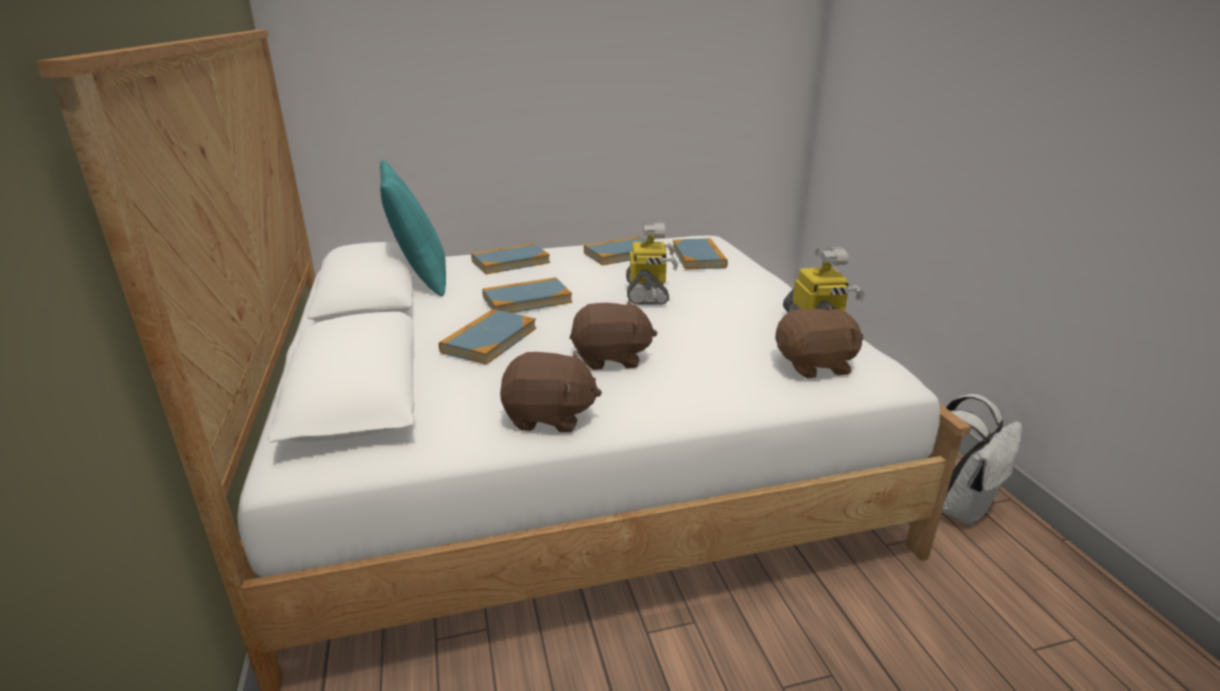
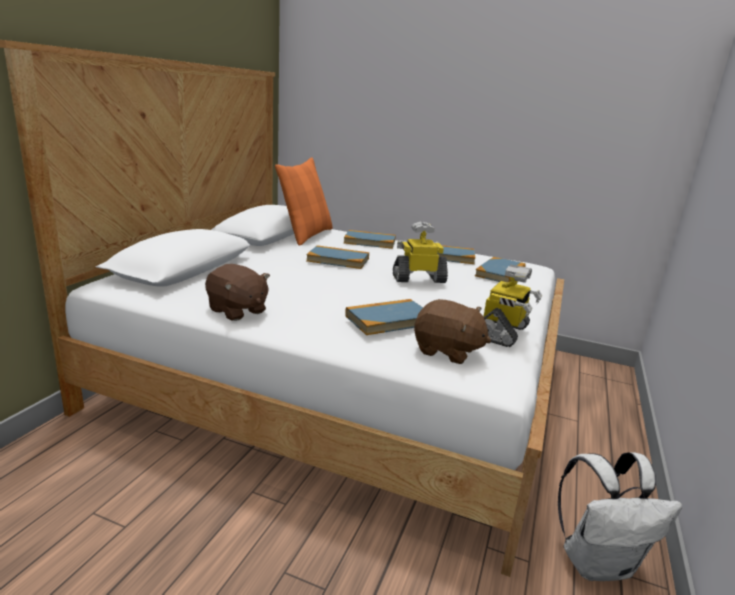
camera: 35 degrees right, 5 degrees down
turquoise pillow [380,160,446,296] -> orange pillow [275,158,333,246]
book [439,309,536,365] -> book moved to [345,299,423,335]
brown plush toy [570,300,657,370] -> none
toy robot [626,222,678,305] -> toy robot turned 135 degrees counterclockwise [393,222,448,283]

